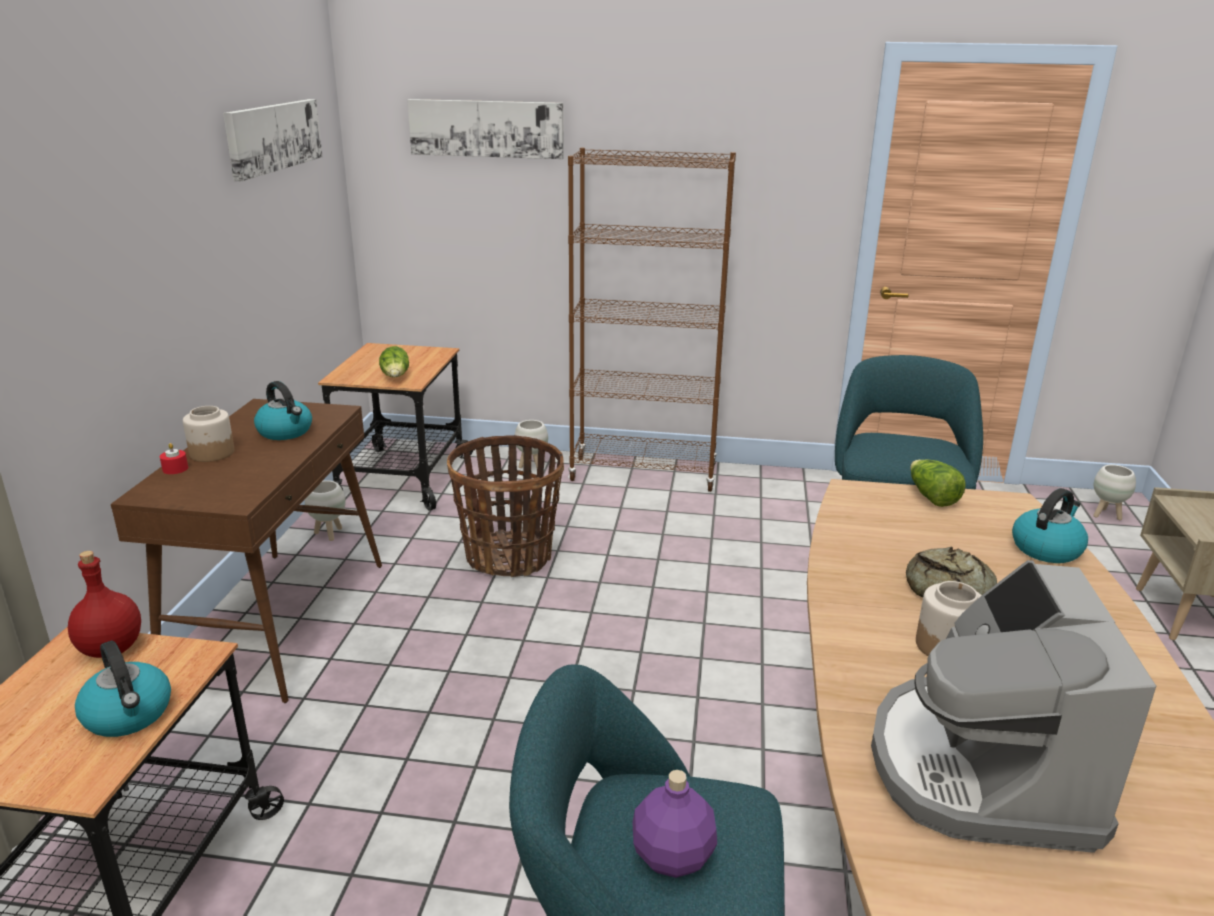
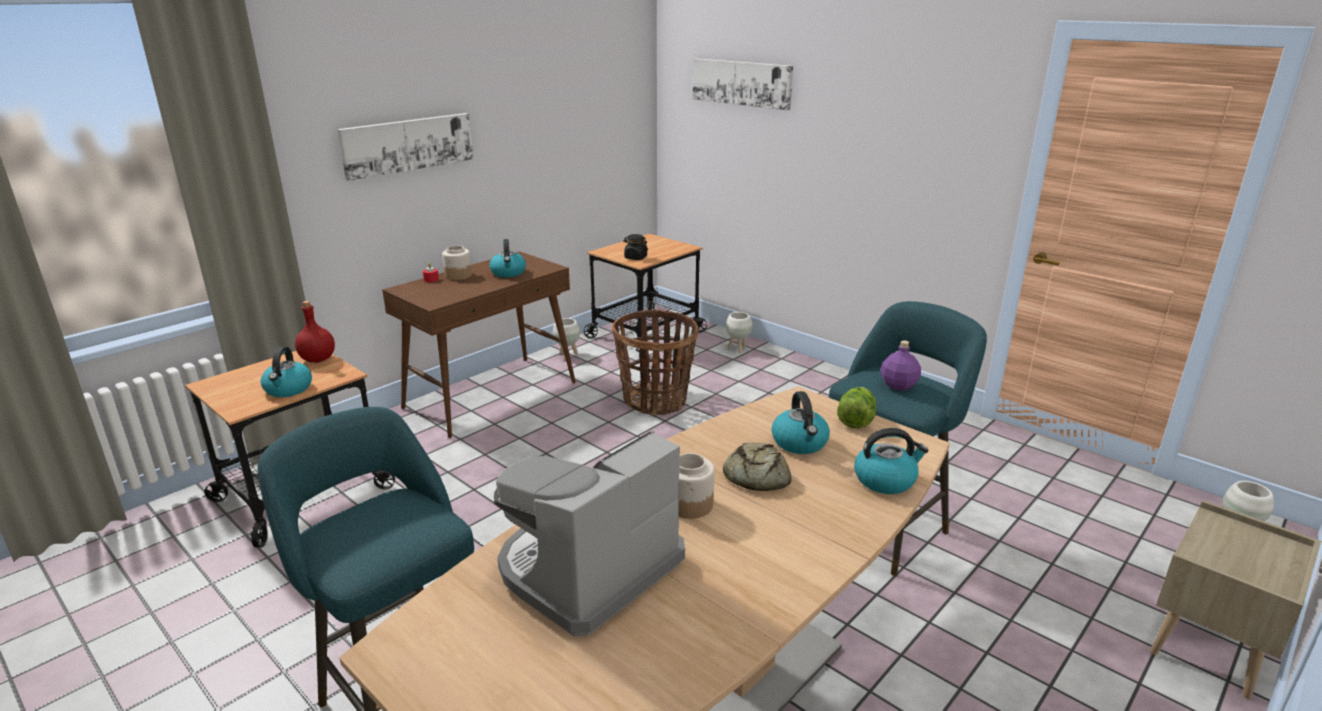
camera: 35 degrees right, 0 degrees up
picture [223,99,323,181] -> picture moved to [337,113,473,181]
lettuce [379,346,409,377] -> black jar [623,234,648,260]
brown bookcase [568,148,736,492] -> none
purple bottle [632,770,717,878] -> purple bottle moved to [881,340,921,390]
none -> kettle [772,391,830,454]

